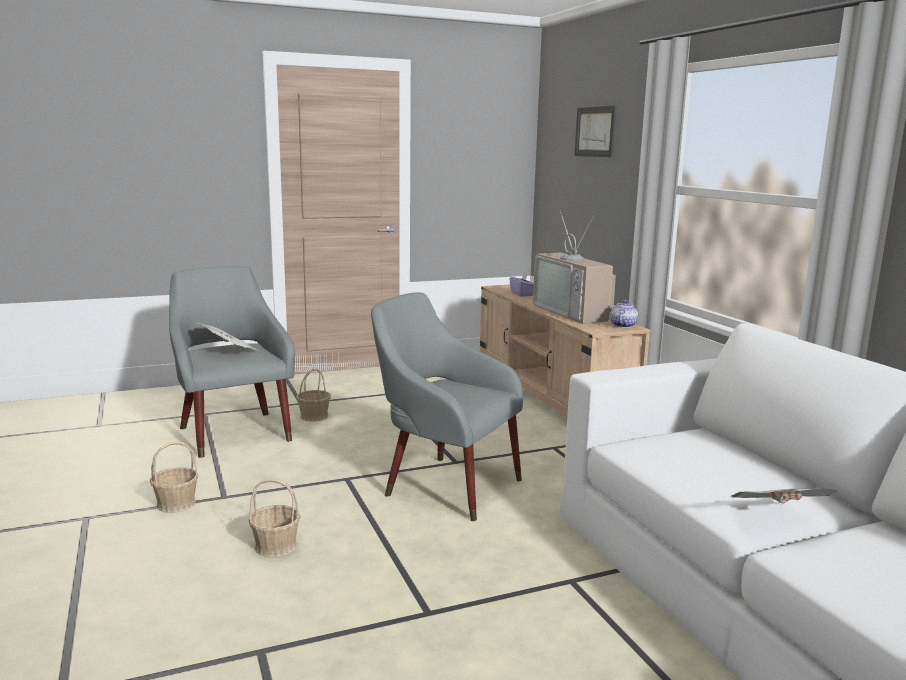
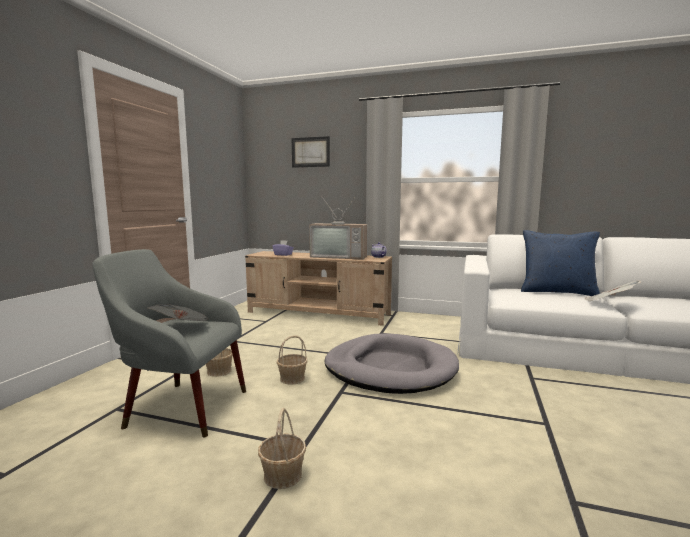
camera: 50 degrees left, 5 degrees down
basket [248,478,301,557] -> basket moved to [277,335,307,385]
grey armchair [371,292,523,521] -> grey dog bed [324,333,459,394]
none -> blue pillow [521,230,600,296]

